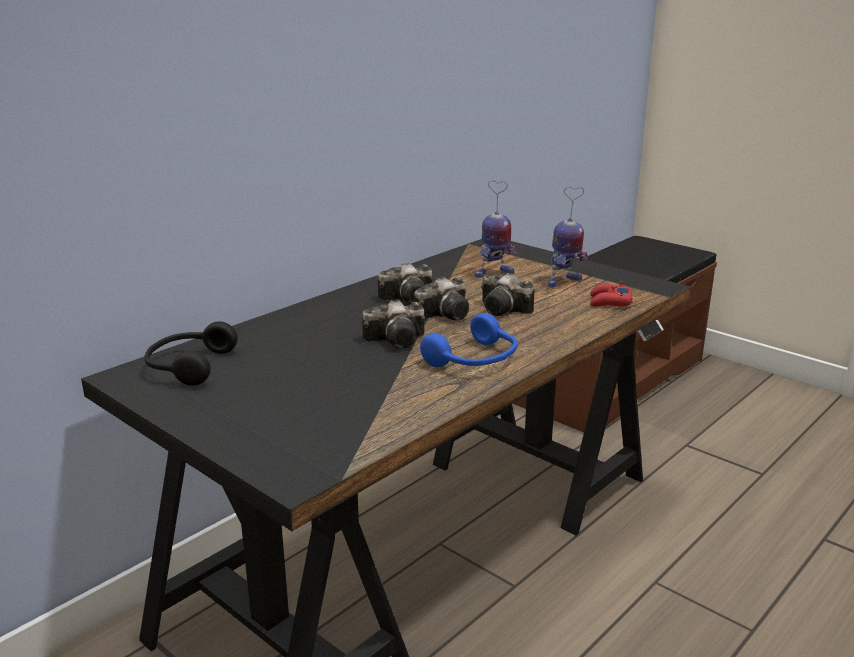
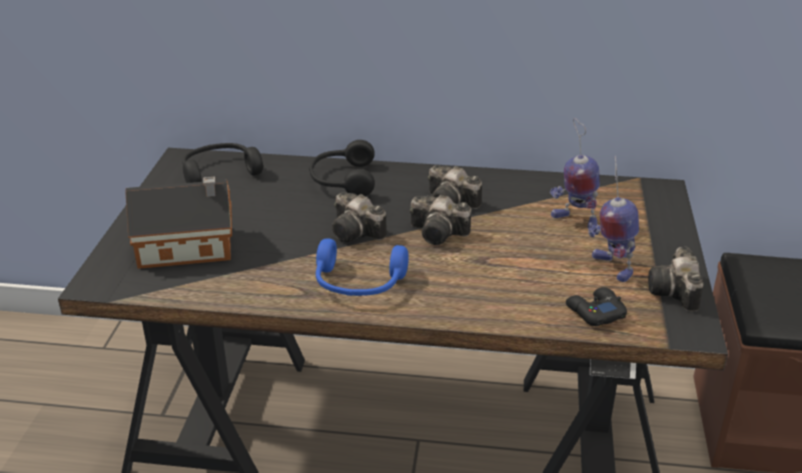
camera: 55 degrees right, 10 degrees up
camera [481,273,535,316] -> camera moved to [648,247,703,311]
toy robot [548,187,588,288] -> toy robot turned 45 degrees clockwise [588,156,639,282]
red game controller [590,281,633,307] -> black game controller [566,287,627,326]
none -> toy house [125,177,232,269]
none -> black headphones [309,140,375,196]

